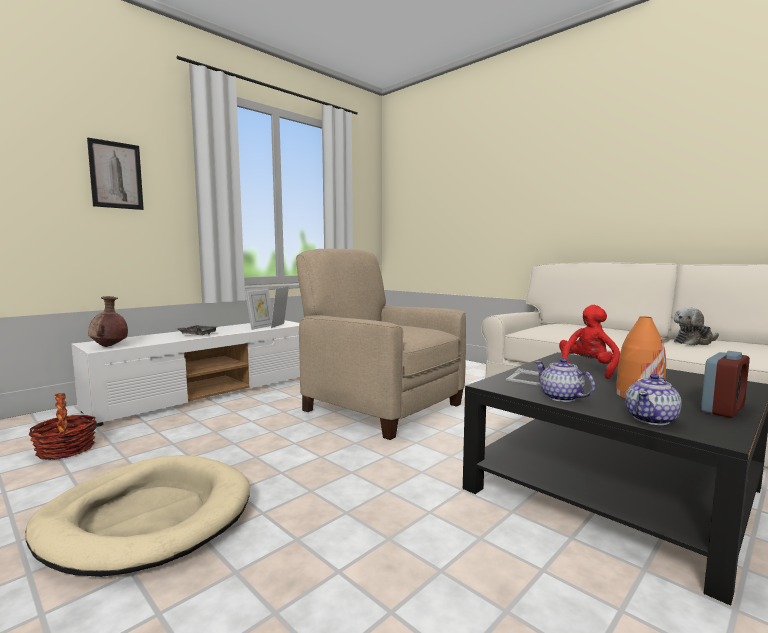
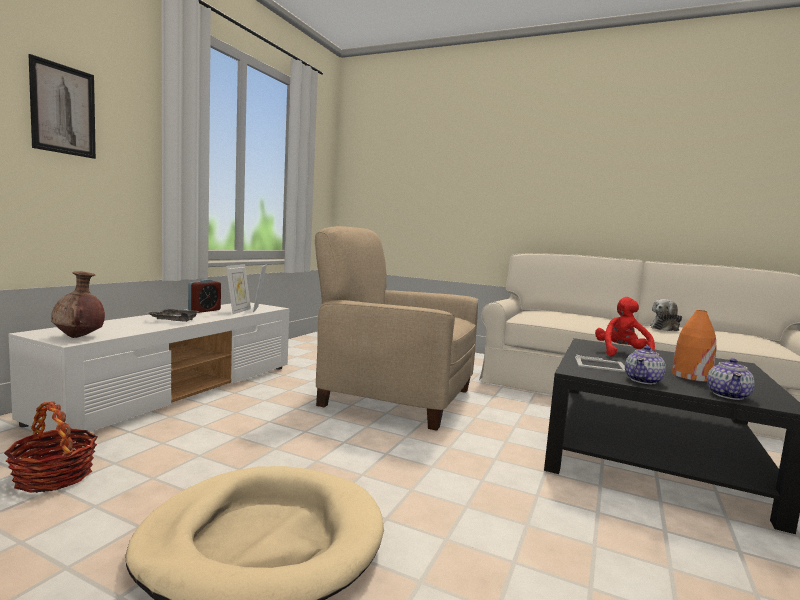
camera: 20 degrees left, 0 degrees up
teapot [535,358,595,402] -> teapot turned 90 degrees counterclockwise [625,346,666,384]
alarm clock [701,351,750,418] -> alarm clock moved to [188,279,221,313]

